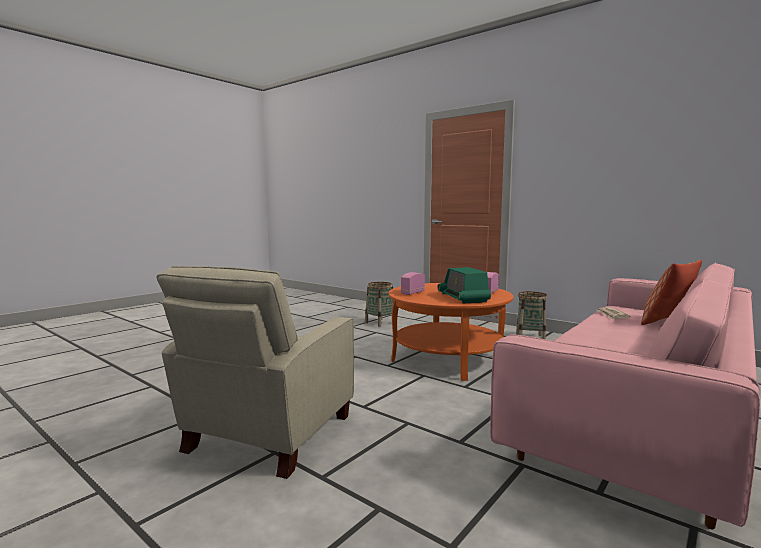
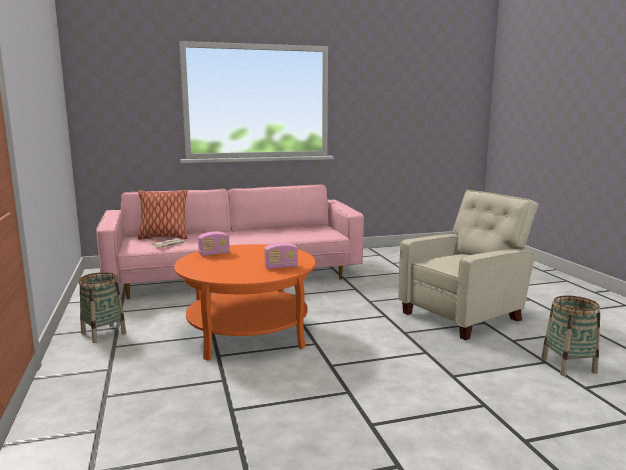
camera: 145 degrees left, 5 degrees up
basket [365,282,394,327] -> basket moved to [541,295,600,376]
radio [438,267,491,304] -> none

